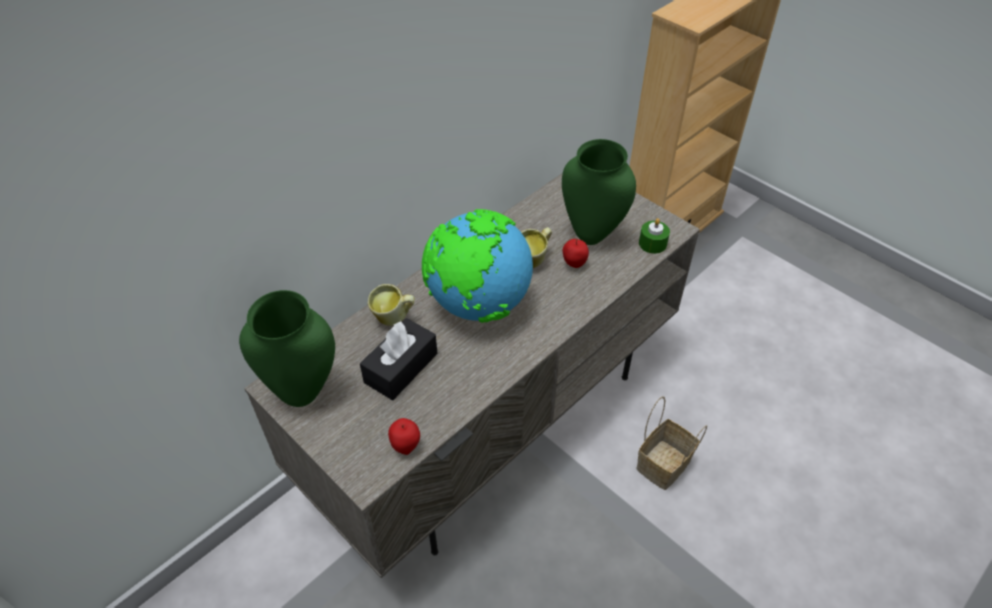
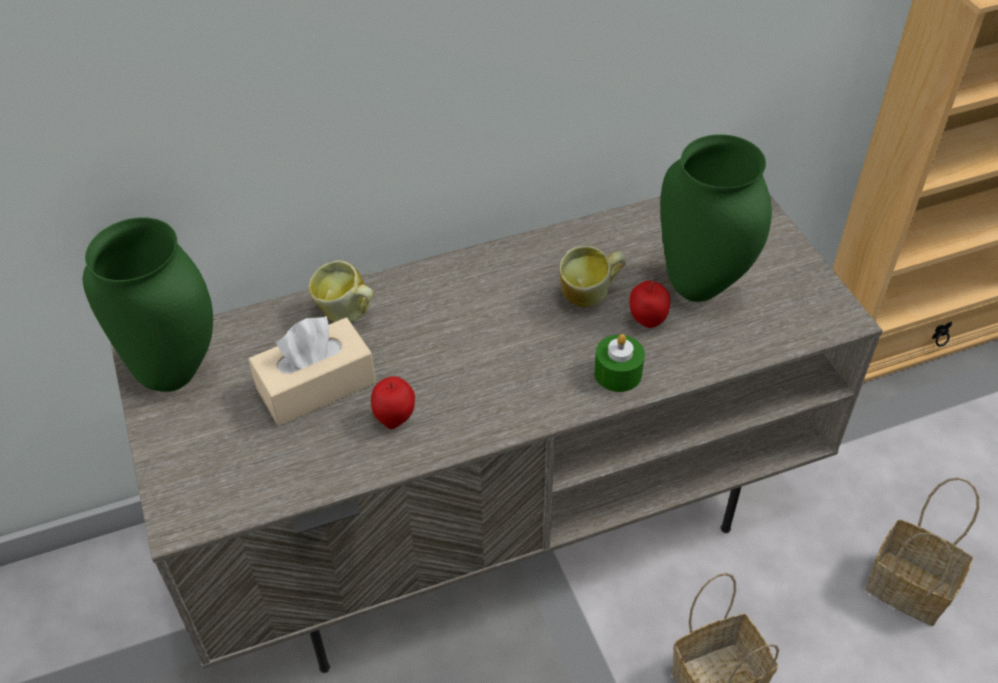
camera: 25 degrees right, 0 degrees up
black tissue box [360,318,437,400] -> beige tissue box [248,315,376,426]
apple [388,418,420,455] -> apple moved to [371,376,415,429]
globe [422,209,533,323] -> none
green candle [639,218,670,254] -> green candle moved to [594,334,645,392]
none -> basket [866,477,979,626]

